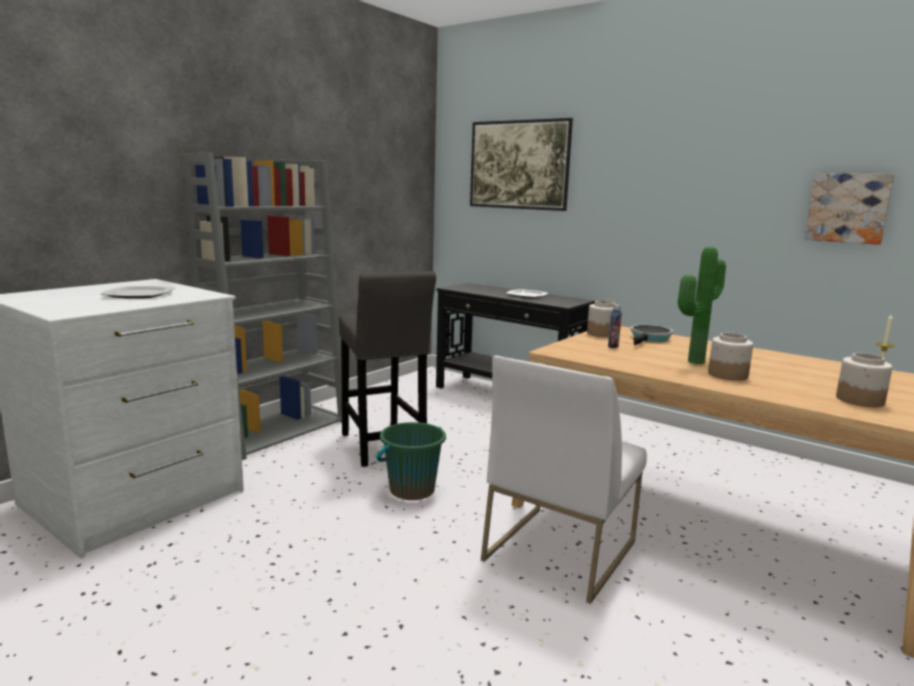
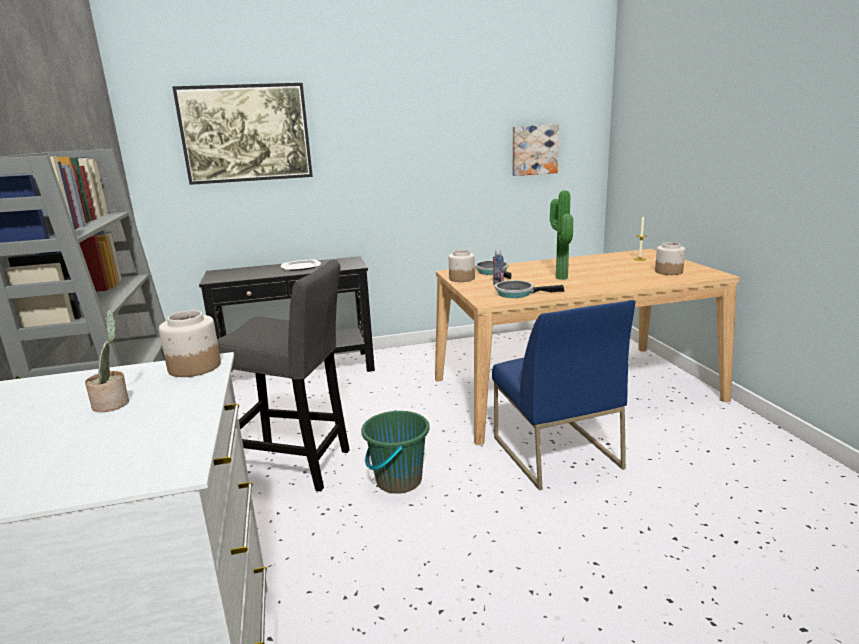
camera: 50 degrees left, 5 degrees up
plate [100,286,175,299] -> potted plant [85,309,129,412]
white chair [481,356,647,604] -> blue chair [492,300,635,490]
jar [708,333,753,381] -> jar moved to [159,310,221,377]
none -> frying pan [495,280,564,298]

